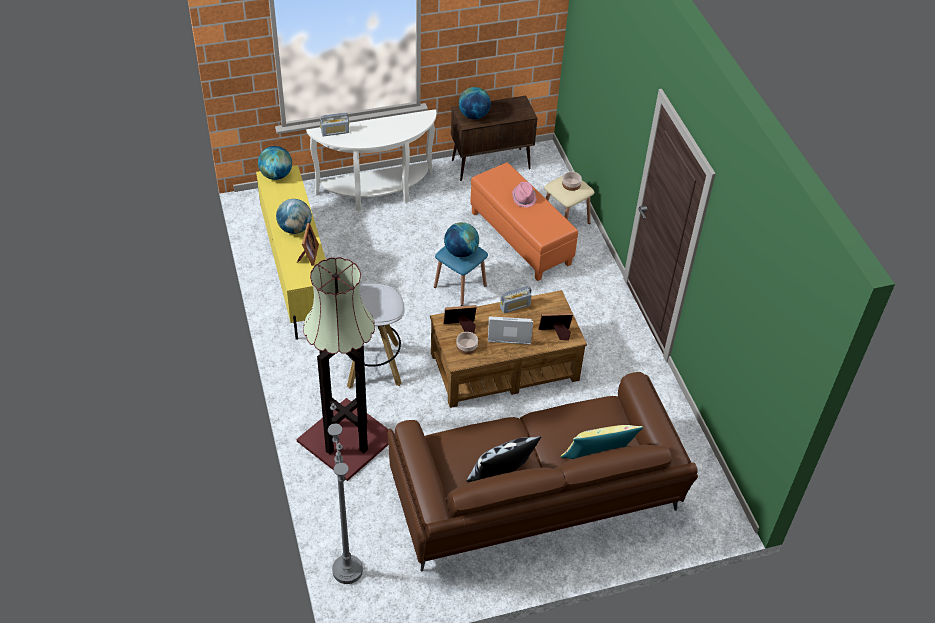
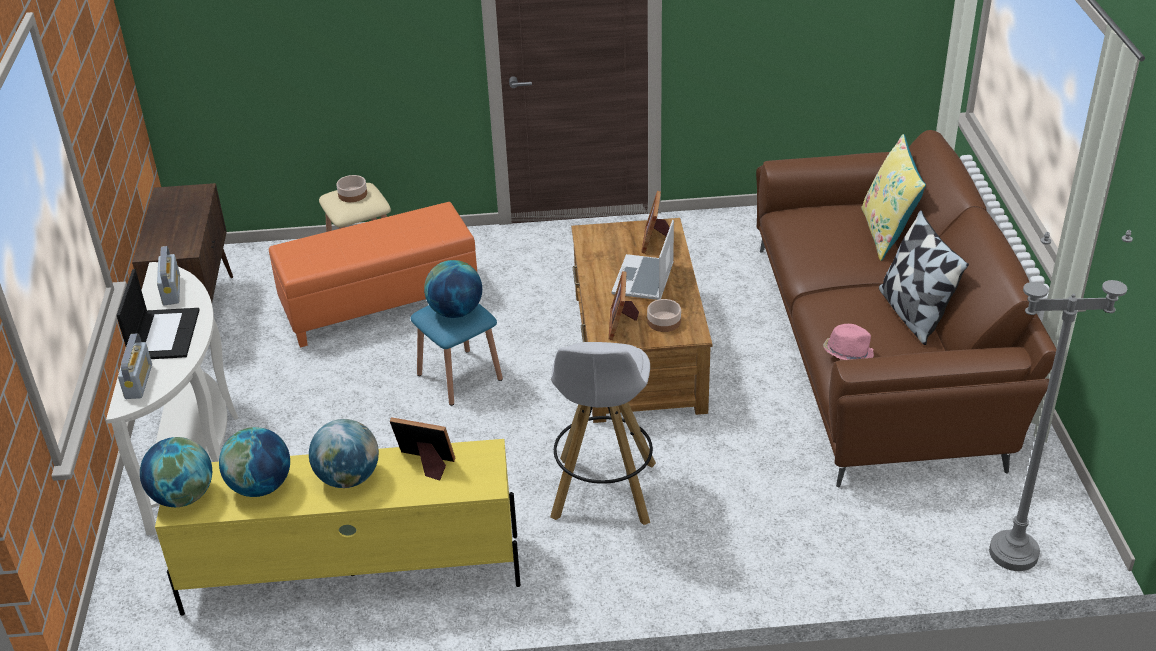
camera: 75 degrees left, 10 degrees down
floor lamp [297,257,389,481] -> none
globe [459,87,491,120] -> globe moved to [219,427,290,497]
radio [500,286,532,313] -> radio moved to [157,246,180,305]
pink hat [512,182,537,208] -> pink hat moved to [823,324,874,360]
none -> laptop [116,269,200,359]

